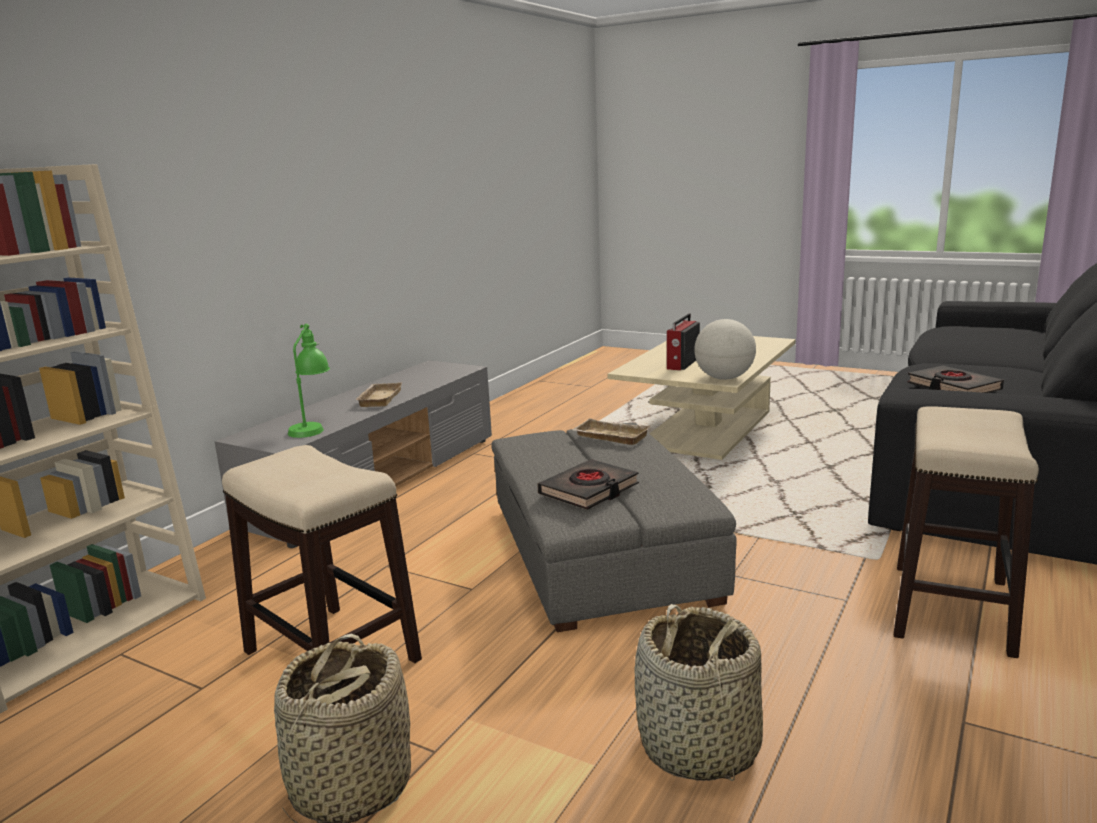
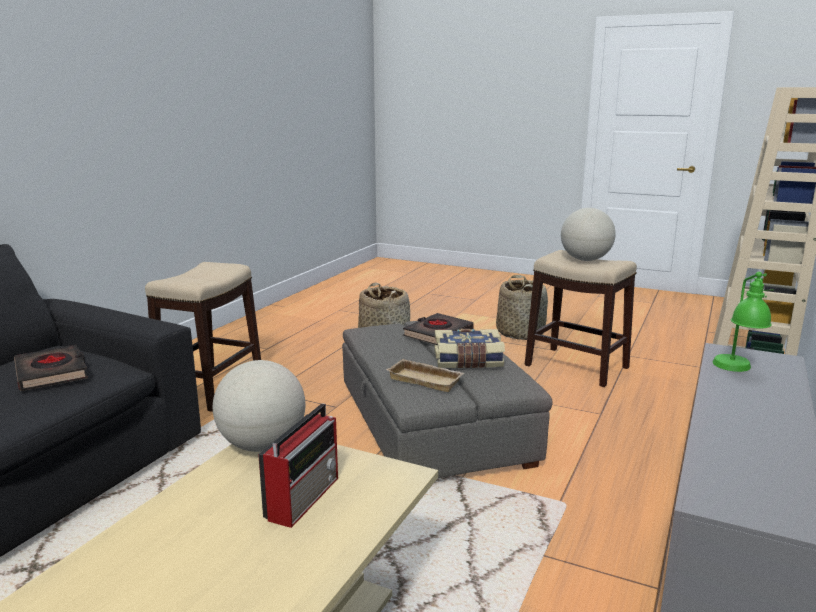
camera: 175 degrees right, 0 degrees up
beige tray [355,382,403,407] -> none
none -> book [434,329,505,368]
none -> globe [561,208,616,261]

